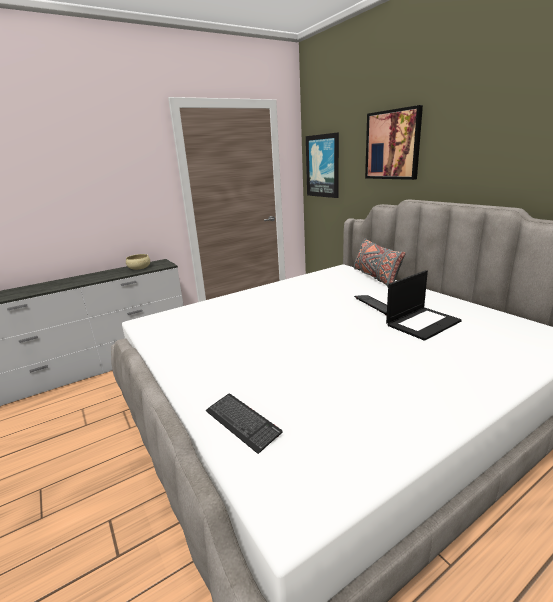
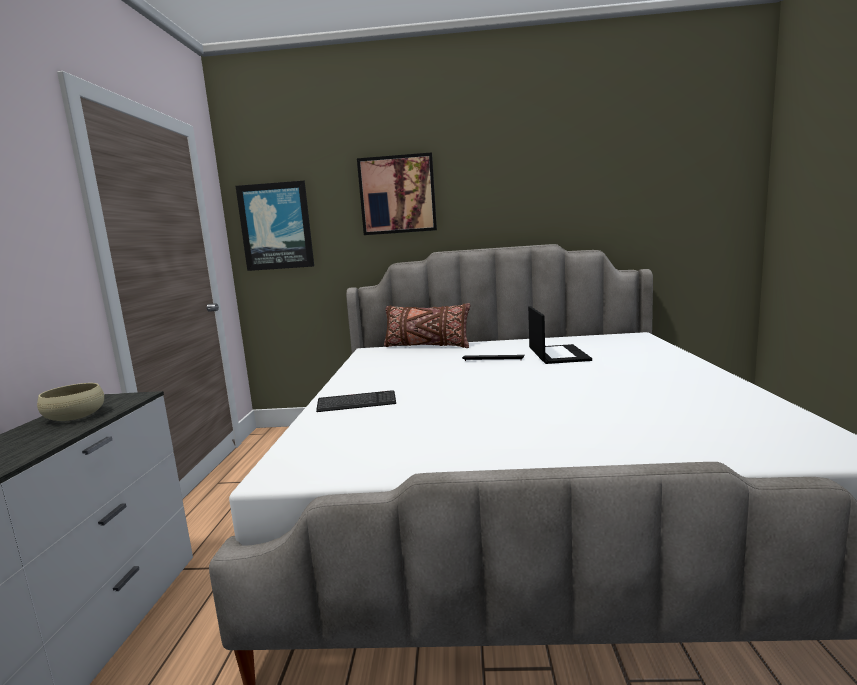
camera: 55 degrees left, 10 degrees down
keyboard [206,394,283,454] -> keyboard moved to [316,390,396,412]
grey pillow [354,238,406,287] -> brown pillow [384,303,470,348]

